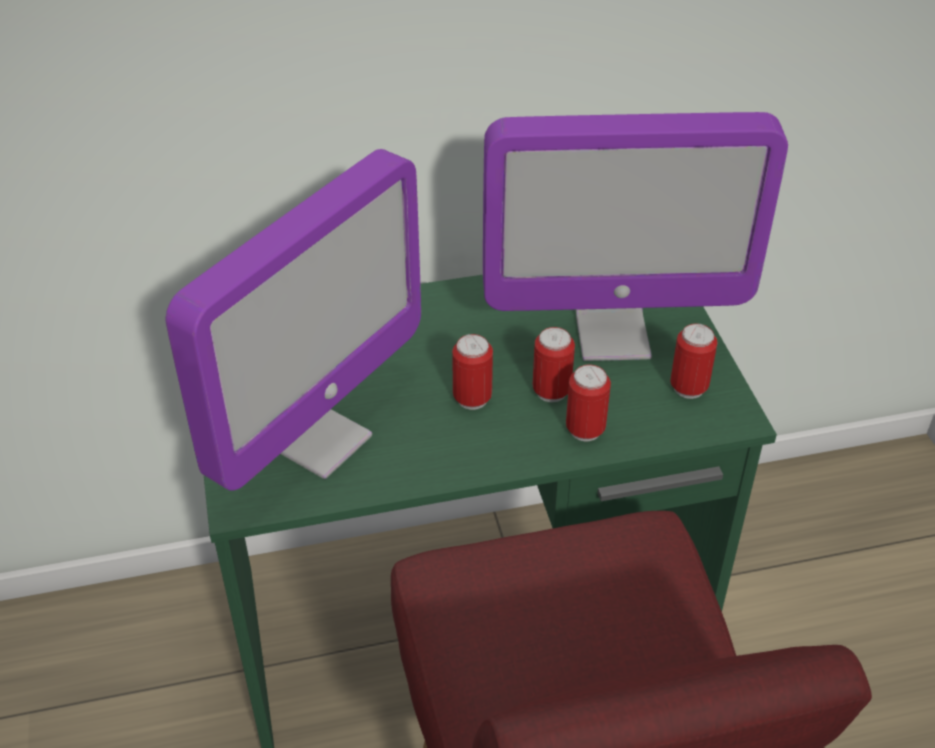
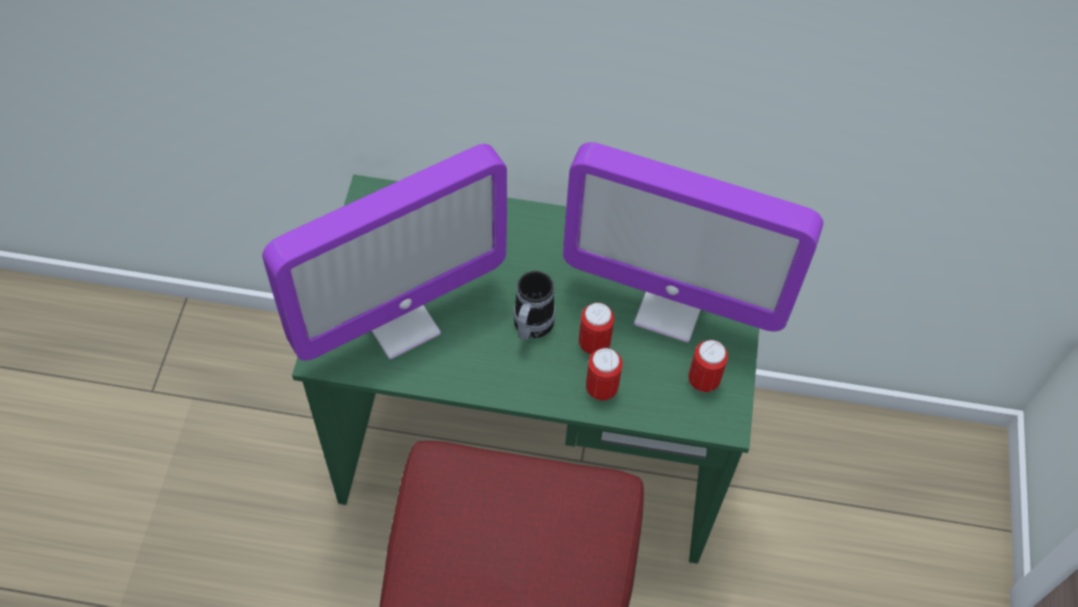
camera: 20 degrees right, 15 degrees up
can [452,334,493,410] -> mug [514,271,555,340]

